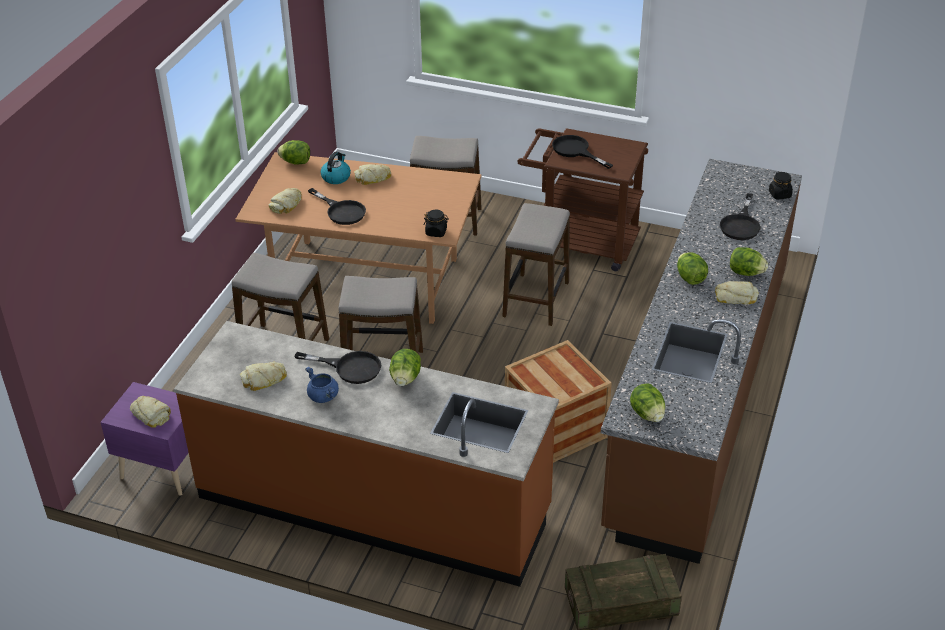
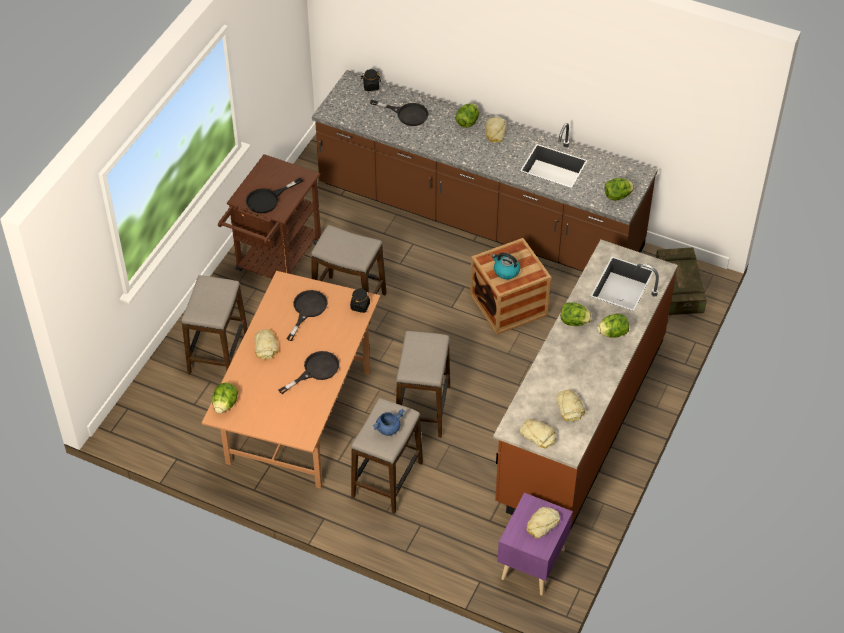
camera: 85 degrees left, 10 degrees up
bread [269,188,301,214] -> bread moved to [520,420,556,448]
black frying pan [294,351,381,384] -> black frying pan moved to [286,290,328,341]
blue cooking pot [305,367,339,403] -> blue cooking pot moved to [373,409,405,436]
kettle [320,152,351,184] -> kettle moved to [492,253,520,279]
lettuce [677,252,708,285] -> lettuce moved to [597,313,629,338]

